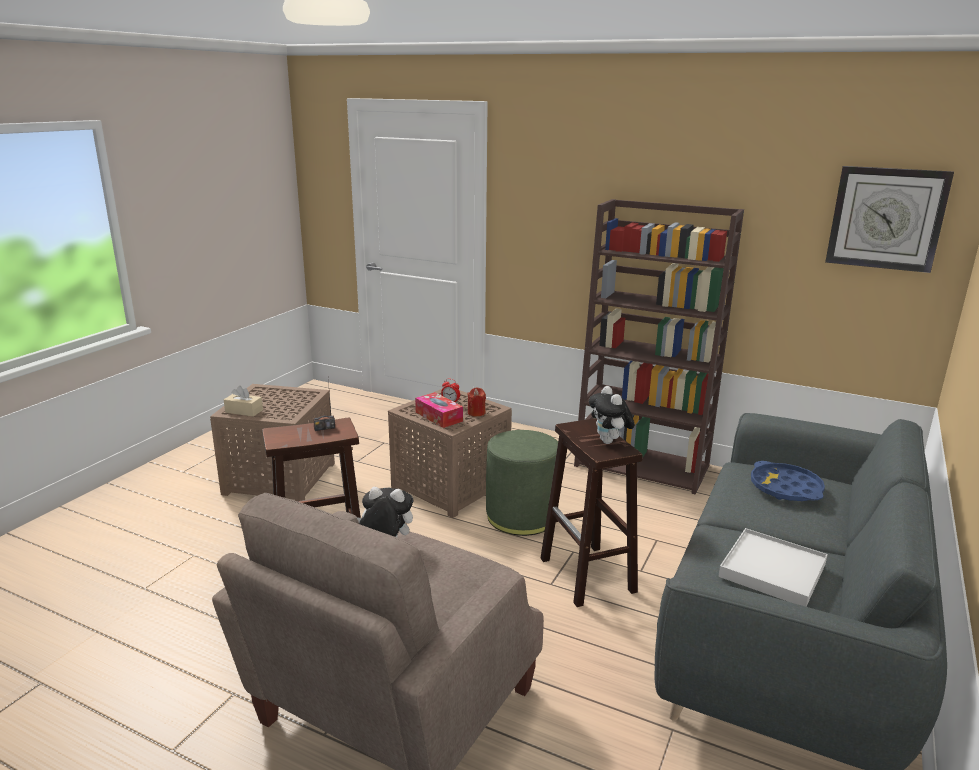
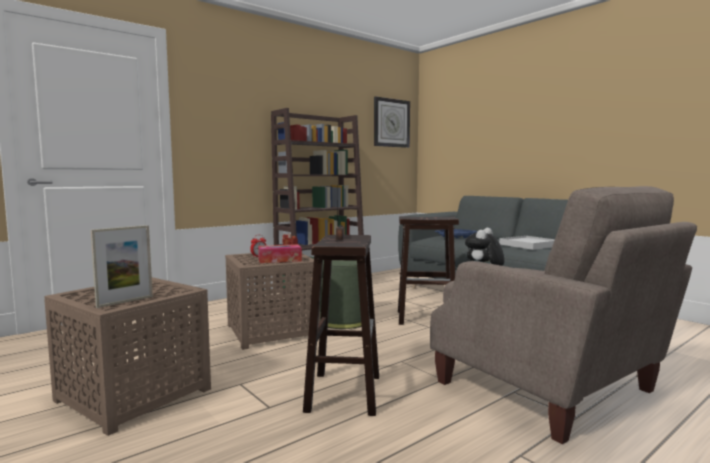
camera: 65 degrees left, 15 degrees down
beige tissue box [224,386,263,417] -> picture frame [90,225,153,308]
plush toy [589,386,635,444] -> none

